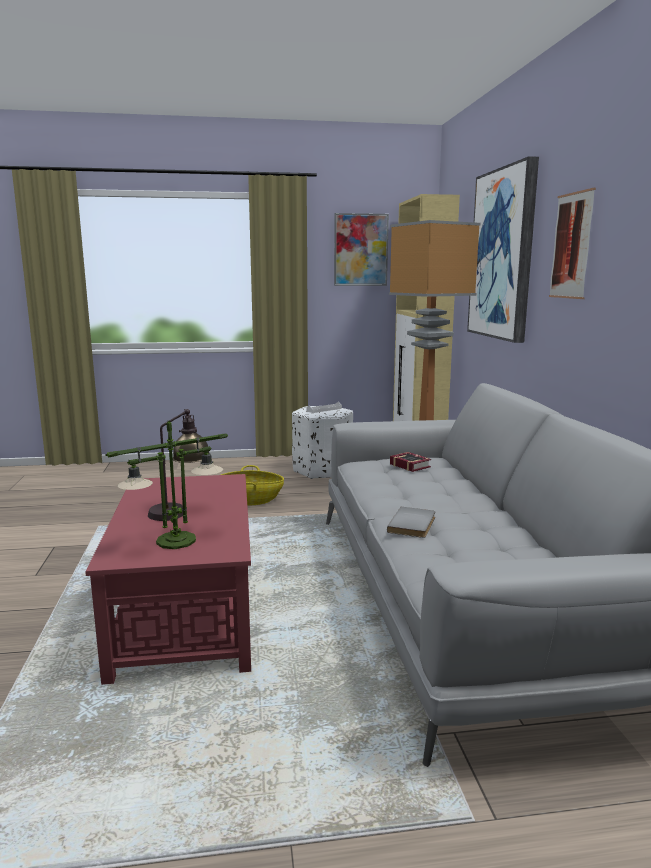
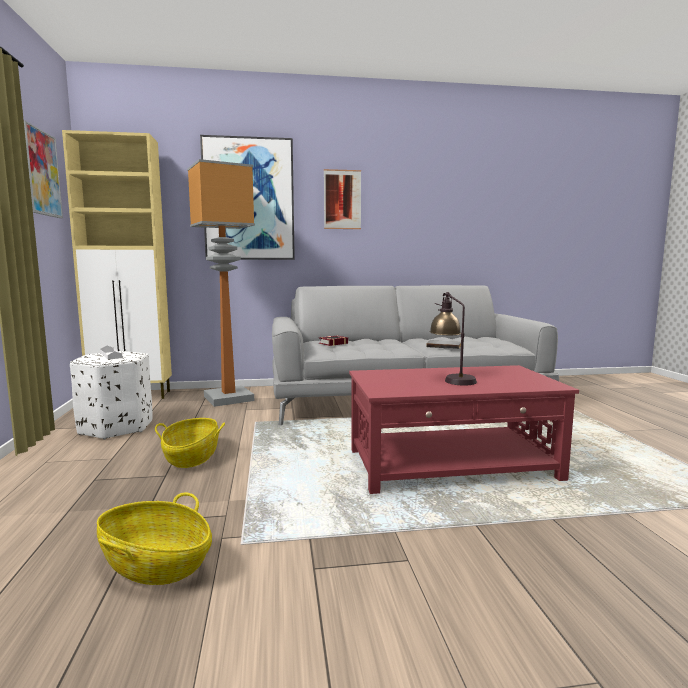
camera: 90 degrees left, 5 degrees down
table lamp [106,421,228,549] -> none
none -> basket [97,493,212,585]

